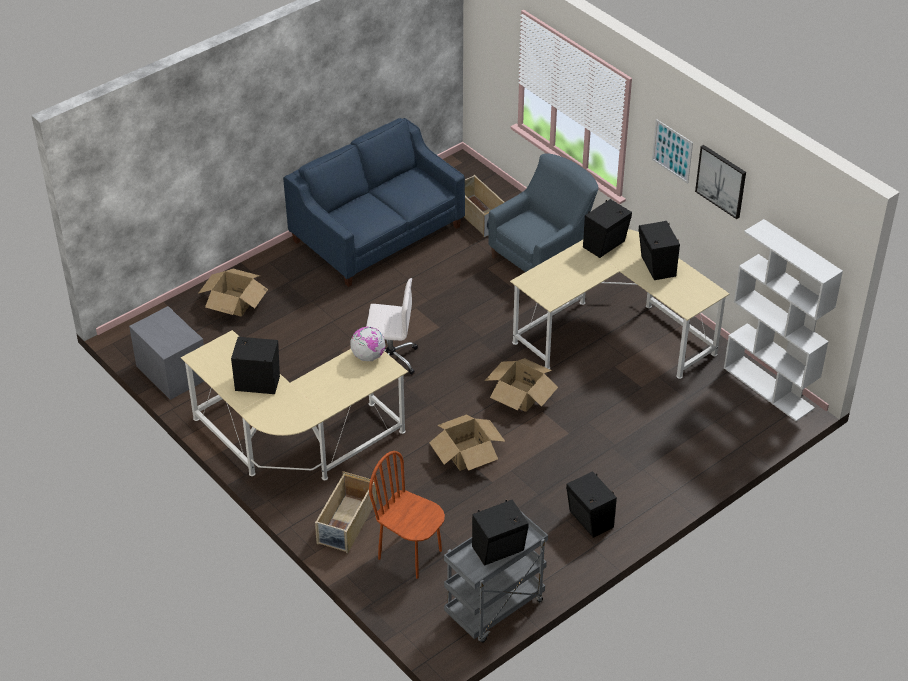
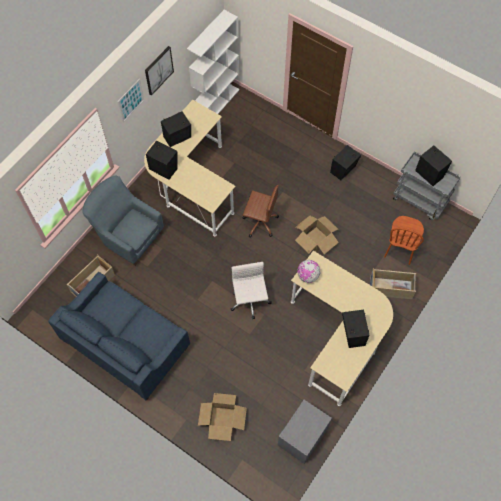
camera: 105 degrees left, 20 degrees up
cardboard box [485,358,558,412] -> brown office chair [243,185,279,238]

